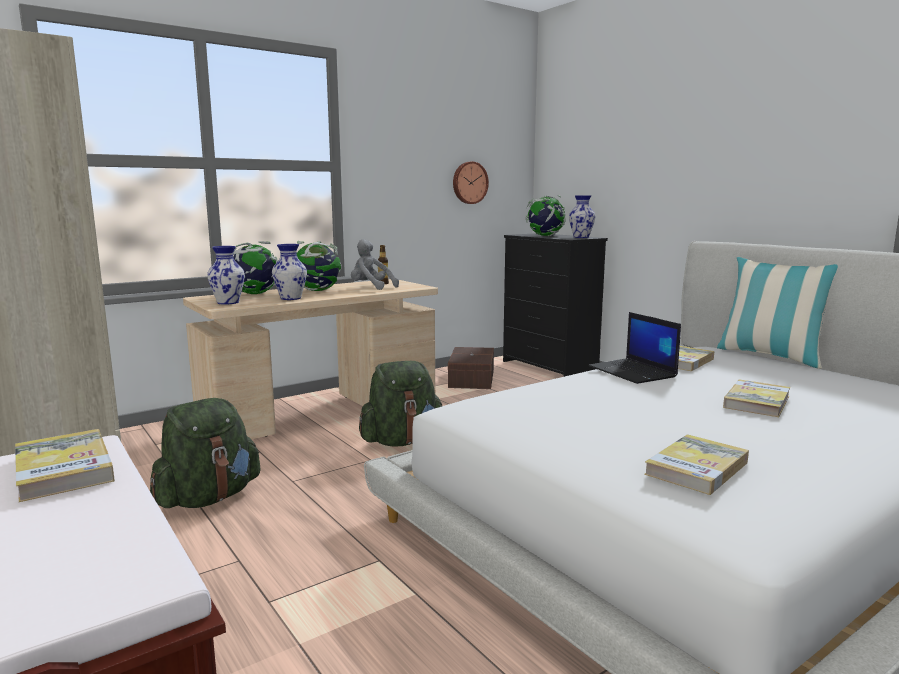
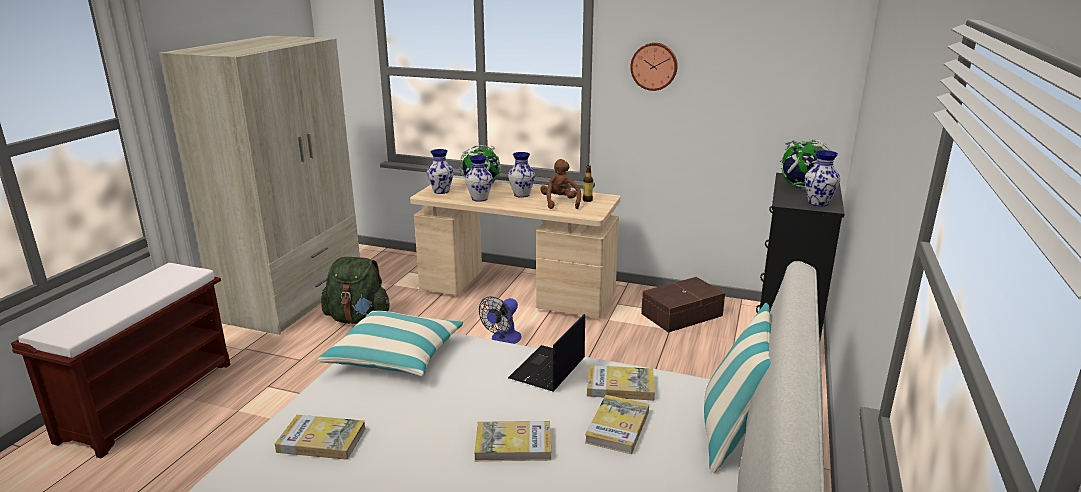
camera: 55 degrees right, 10 degrees up
book [15,429,115,502] -> book moved to [585,395,649,454]
globe [296,241,342,291] -> vase [508,152,535,198]
grey plush toy [351,239,399,290] -> brown plush toy [540,159,581,209]
green backpack [359,361,442,446] -> fan [479,296,521,344]
wall clock [453,162,489,204] -> wall clock moved to [630,43,678,91]
none -> pillow [317,311,463,376]

